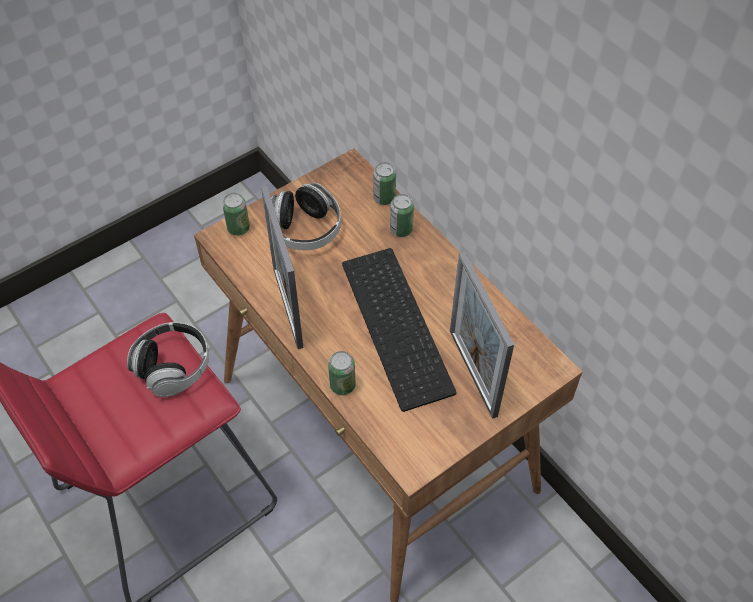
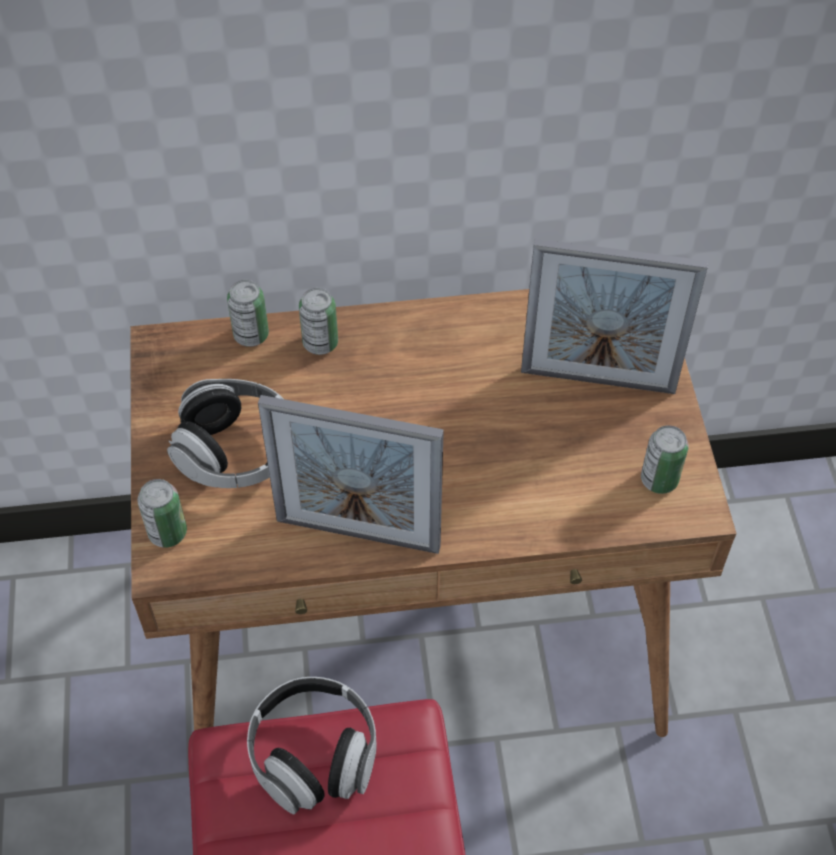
camera: 60 degrees left, 0 degrees up
can [328,351,356,395] -> can moved to [641,425,688,494]
keyboard [342,248,456,412] -> none

